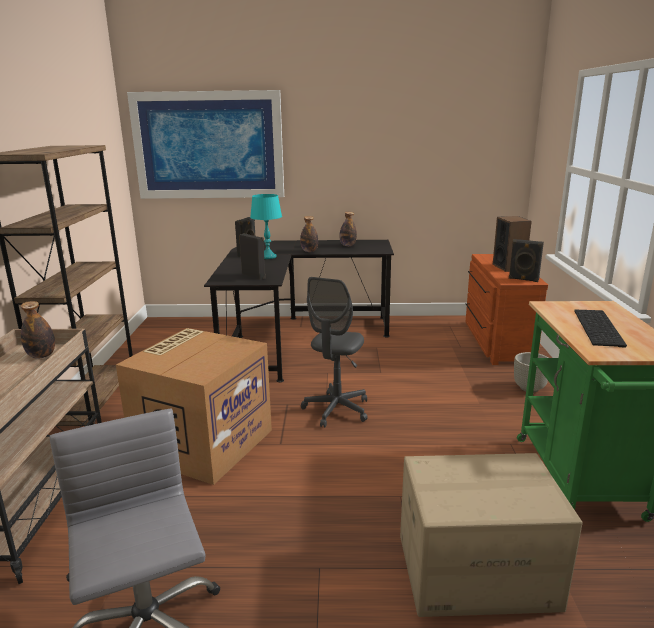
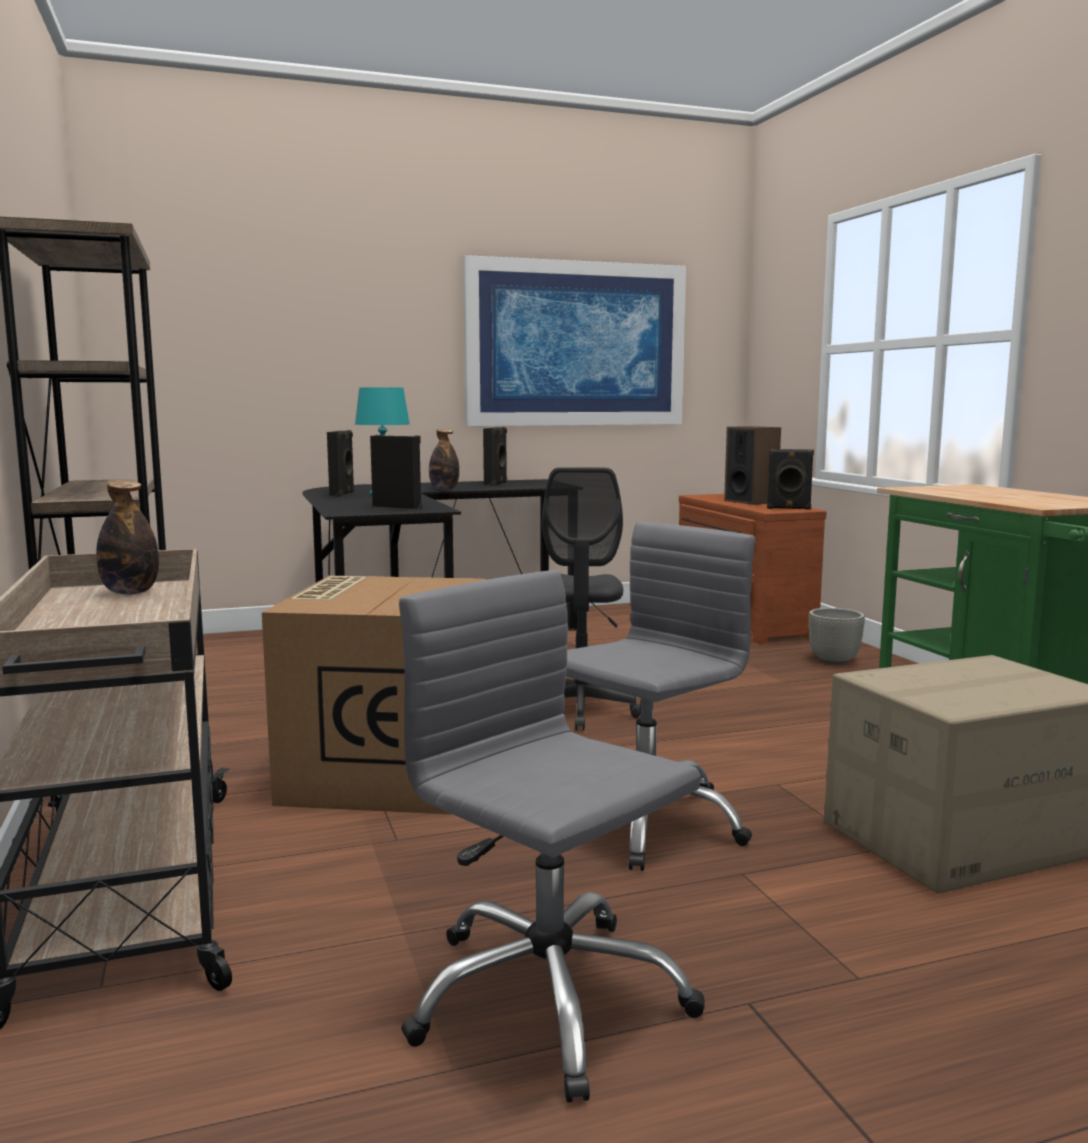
camera: 20 degrees left, 10 degrees down
picture [127,90,284,199] -> picture moved to [463,255,686,426]
bottle [339,212,357,246] -> black speaker [483,427,507,486]
keyboard [574,310,627,348] -> none
none -> grey office chair [566,522,755,871]

